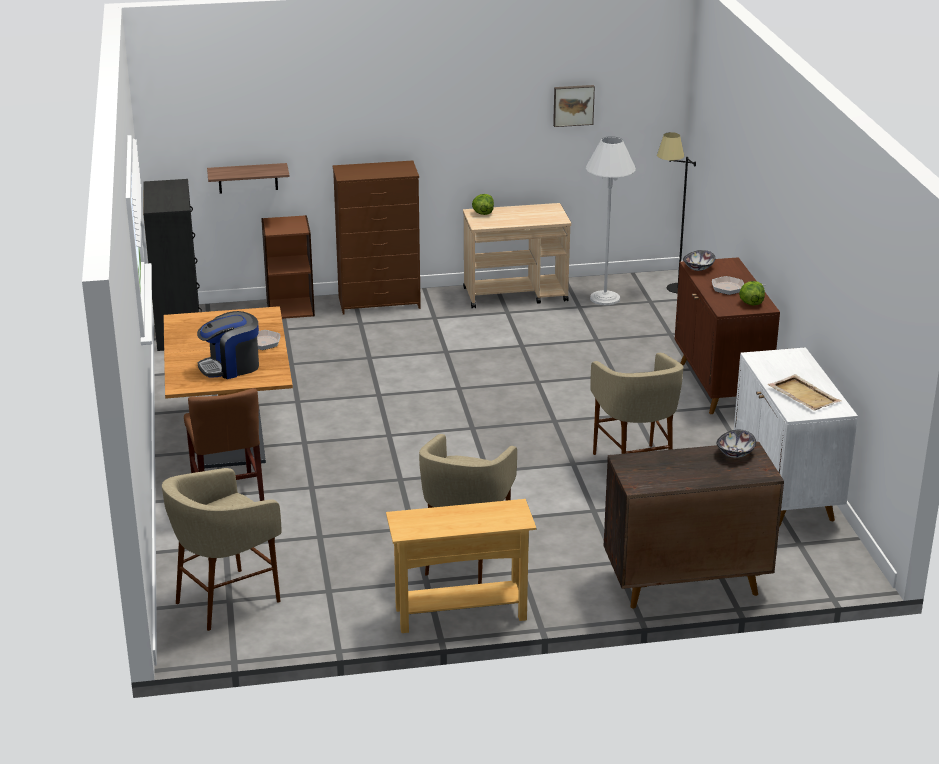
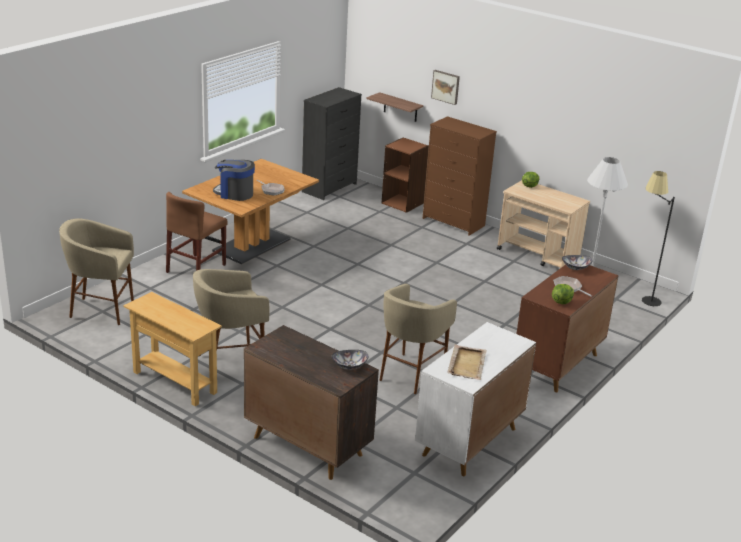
camera: 45 degrees right, 0 degrees up
picture [553,85,595,127] -> picture moved to [431,70,460,105]

